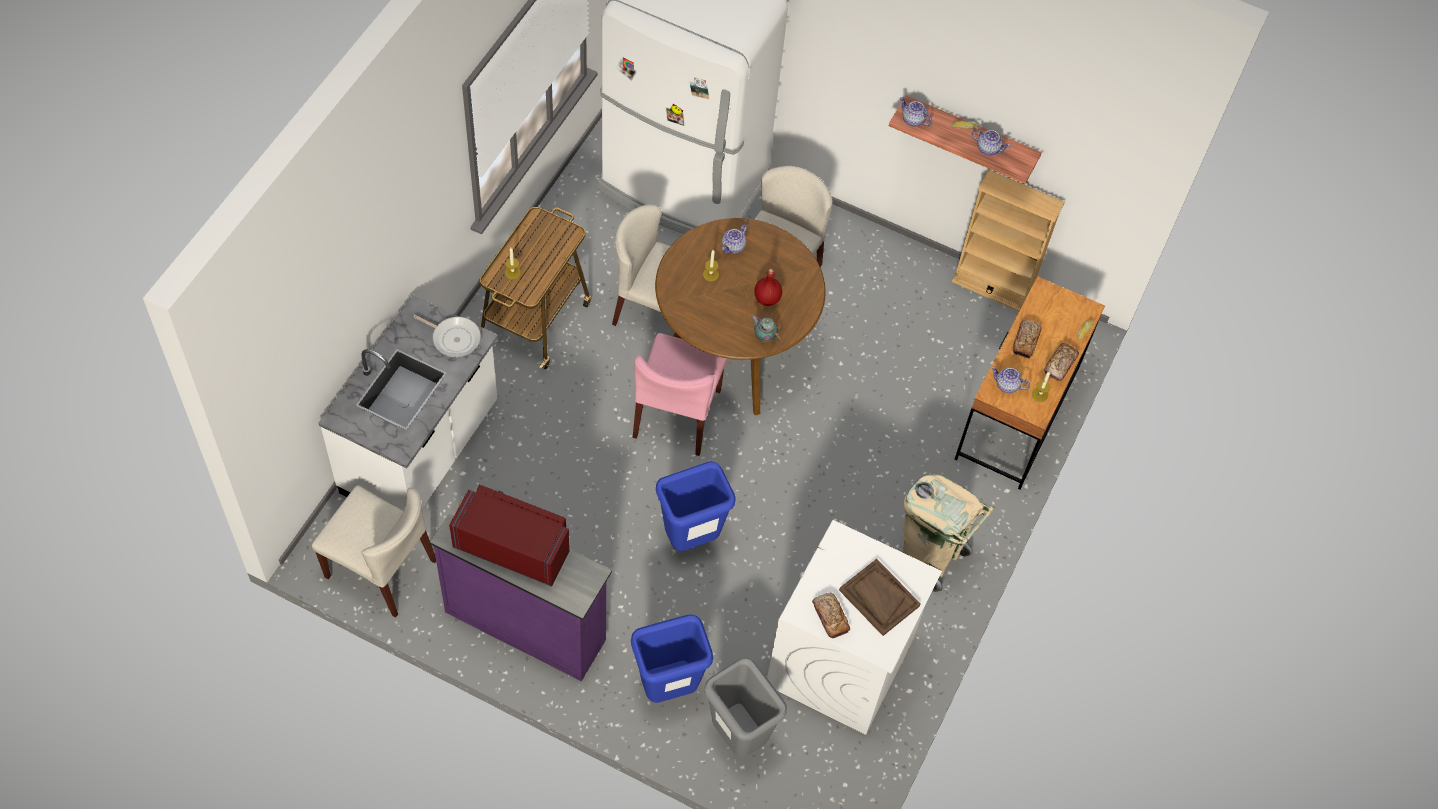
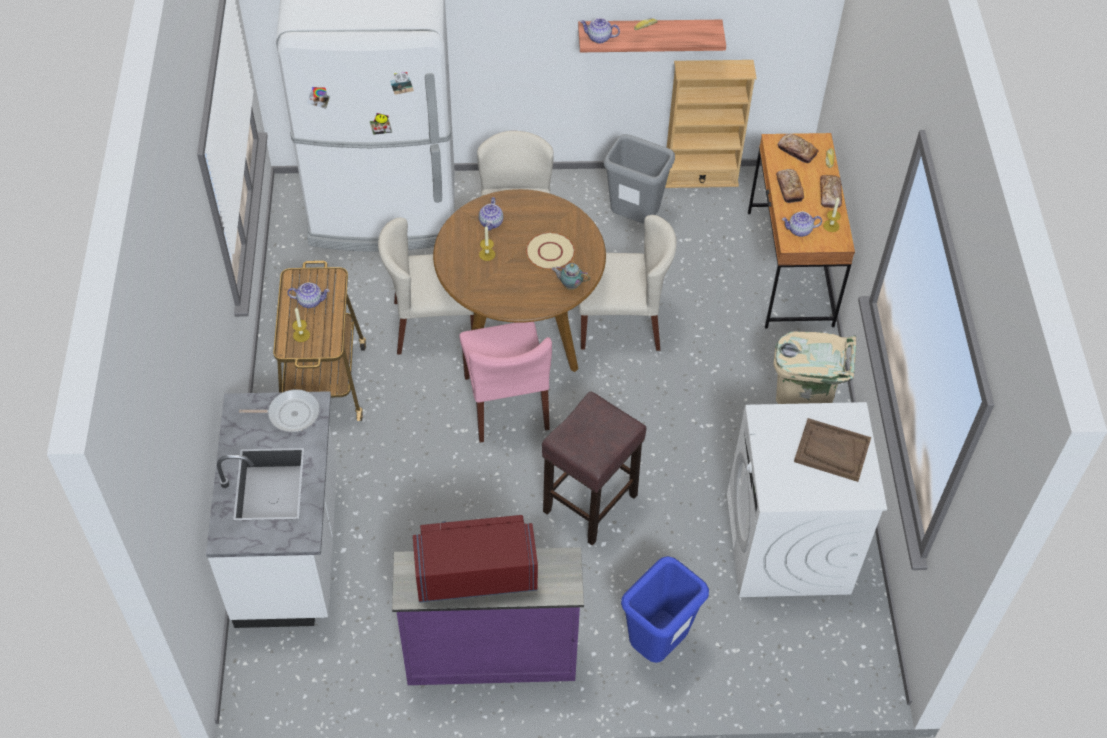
camera: 25 degrees left, 5 degrees down
beige chair [312,485,436,618] -> beige chair moved to [578,215,677,351]
blue trash can [656,461,736,551] -> brown stool [542,392,647,545]
grey trash can [704,658,787,757] -> grey trash can moved to [603,134,675,223]
red bottle [754,269,782,306] -> beige plate [526,232,575,270]
bread [812,593,850,638] -> bread moved to [778,134,819,163]
teapot [972,129,1010,156] -> teapot moved to [287,283,330,308]

